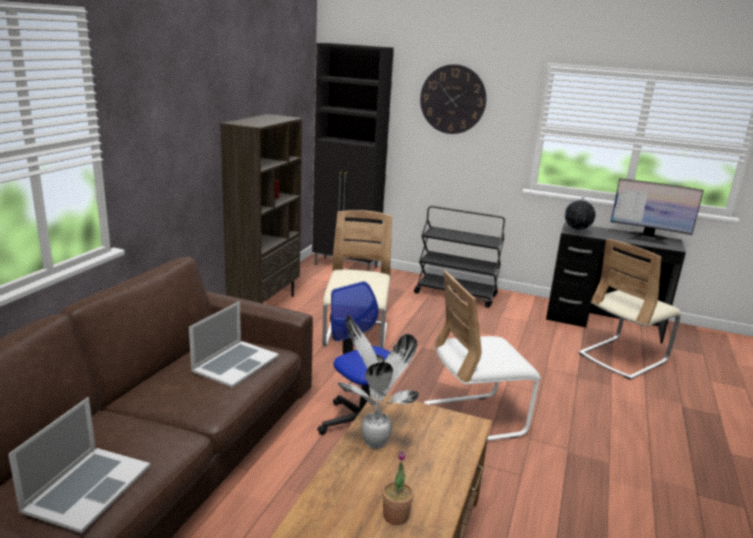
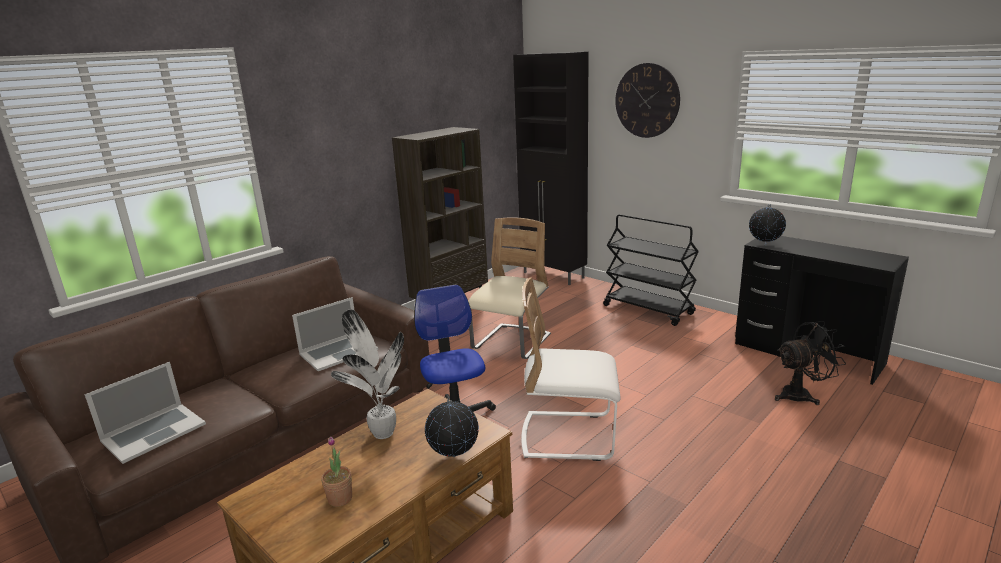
camera: 25 degrees right, 0 degrees up
beige chair [579,239,681,380] -> black fan [775,321,846,405]
monitor [611,179,704,245] -> none
none -> globe [425,399,479,457]

